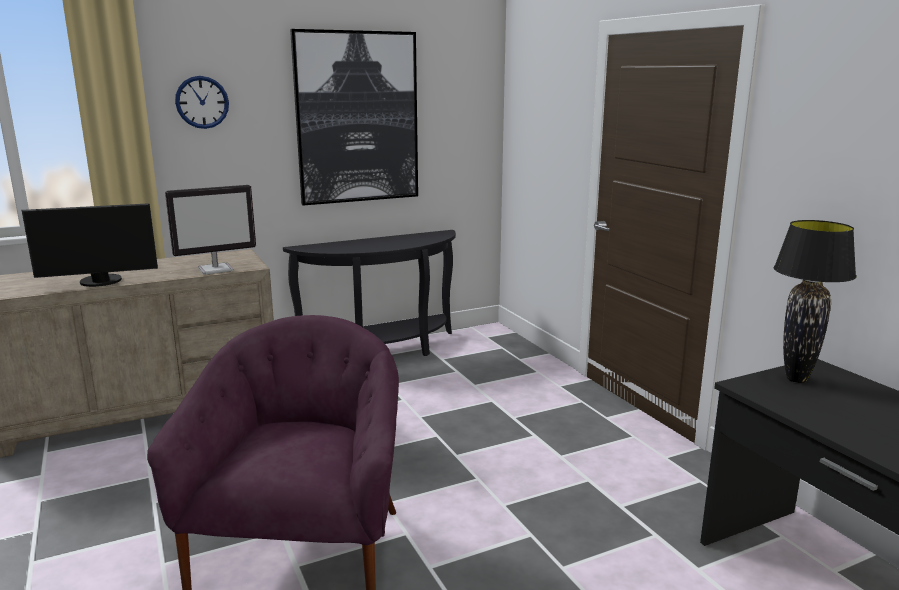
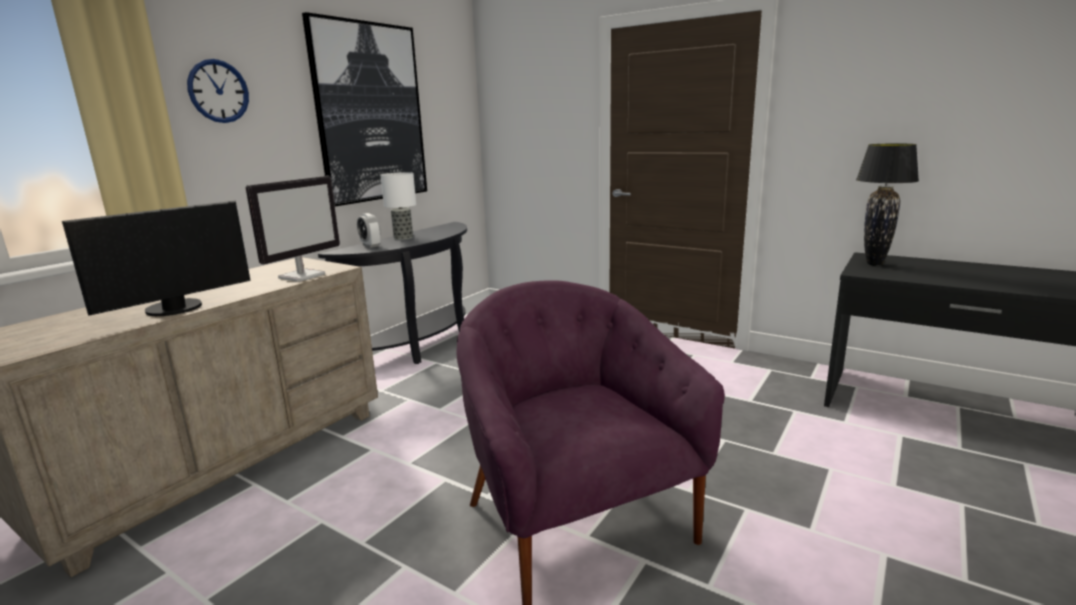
camera: 30 degrees left, 0 degrees up
none -> alarm clock [357,213,381,248]
none -> table lamp [381,172,416,240]

